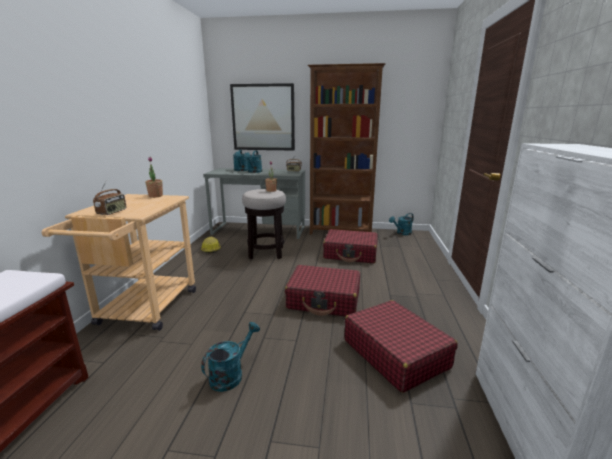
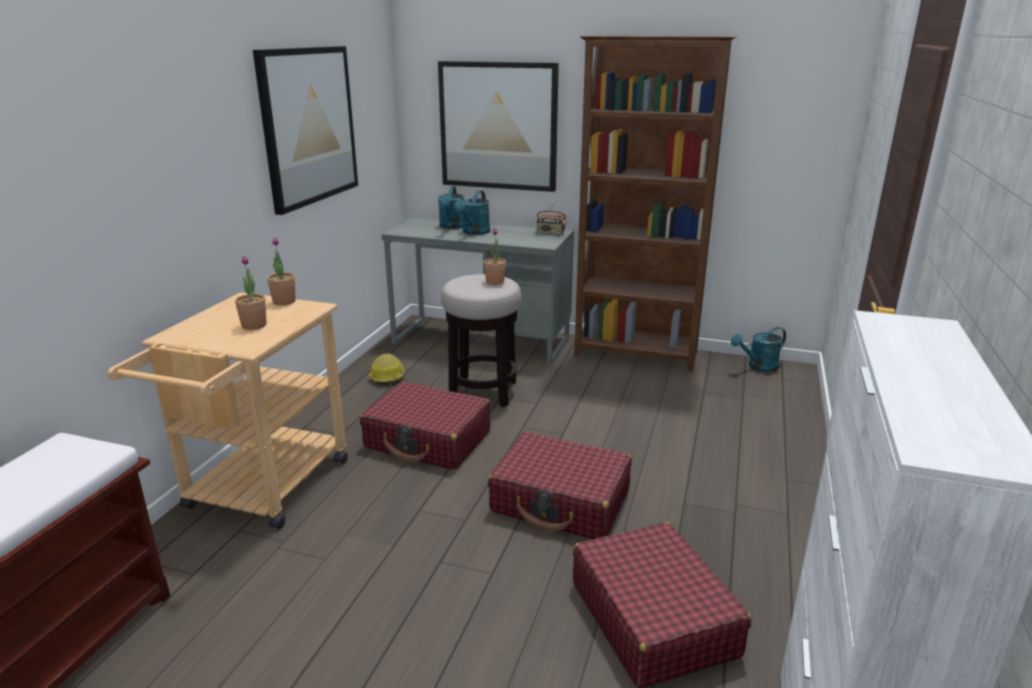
camera: 10 degrees right, 5 degrees up
radio [93,180,126,215] -> none
turquoise watering can [201,322,260,392] -> none
red suitcase [323,229,377,263] -> red suitcase moved to [360,381,490,470]
none -> potted plant [235,256,267,330]
none -> picture [253,46,358,215]

